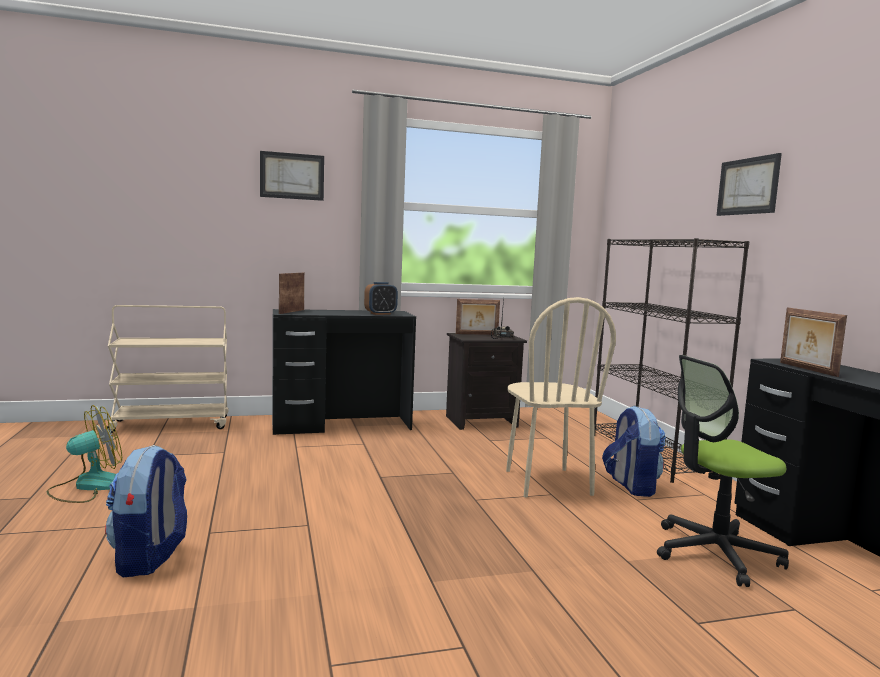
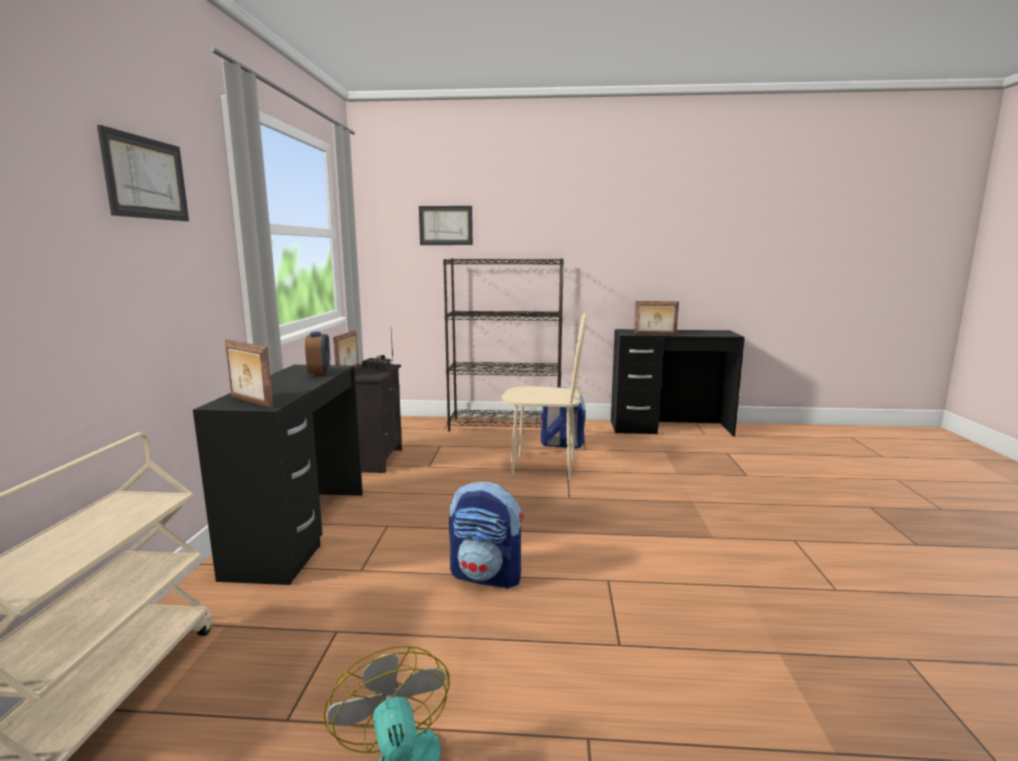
camera: 70 degrees left, 5 degrees up
backpack [105,445,187,577] -> backpack moved to [449,481,524,589]
office chair [657,355,789,587] -> none
picture [716,153,782,216] -> picture moved to [419,206,473,245]

